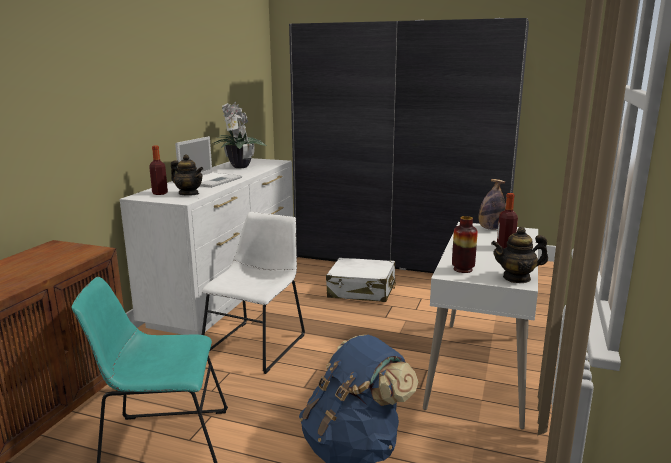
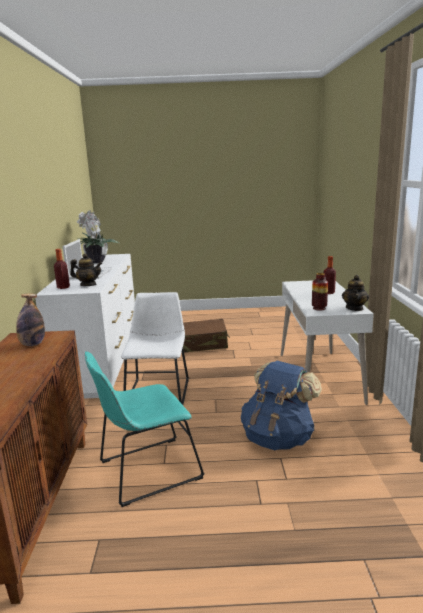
camera: 20 degrees left, 0 degrees up
grey wardrobe [289,18,529,273] -> none
white suitcase [326,258,396,302] -> brown suitcase [183,319,230,353]
bottle [478,179,506,230] -> bottle moved to [16,293,45,346]
teapot [491,227,548,283] -> teapot turned 45 degrees counterclockwise [342,275,369,311]

